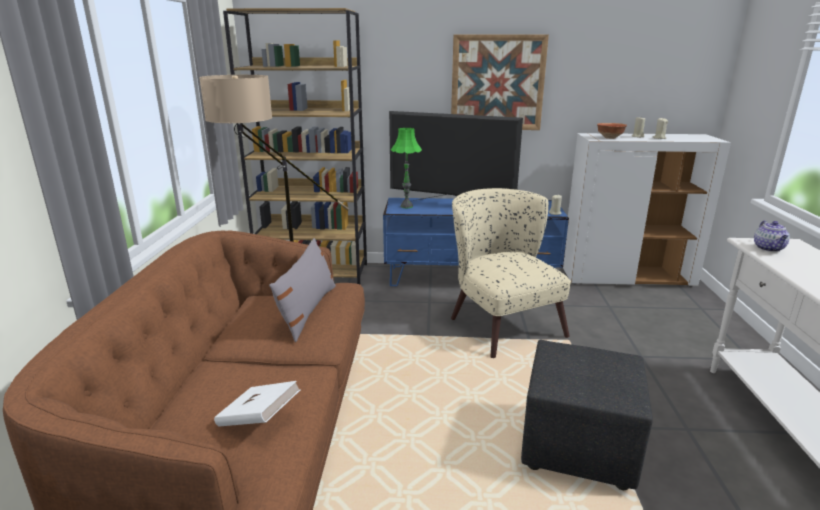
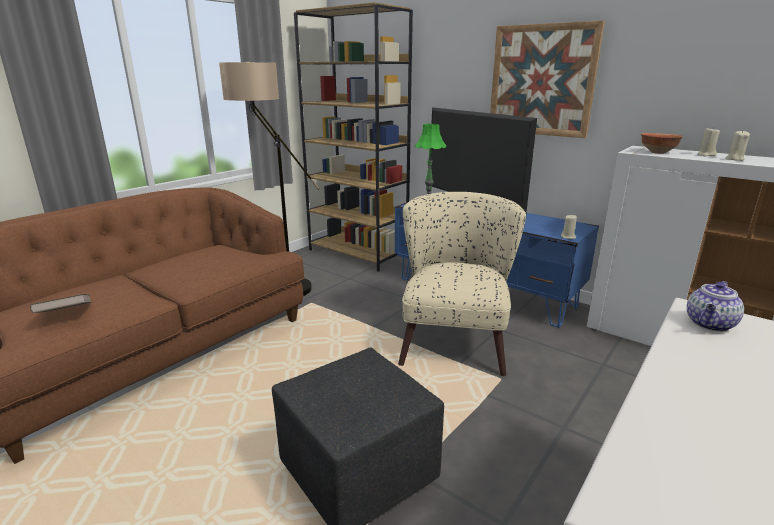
camera: 35 degrees right, 0 degrees up
white book [214,381,301,427] -> brown book [30,294,92,313]
grey pillow [269,238,336,342] -> none

